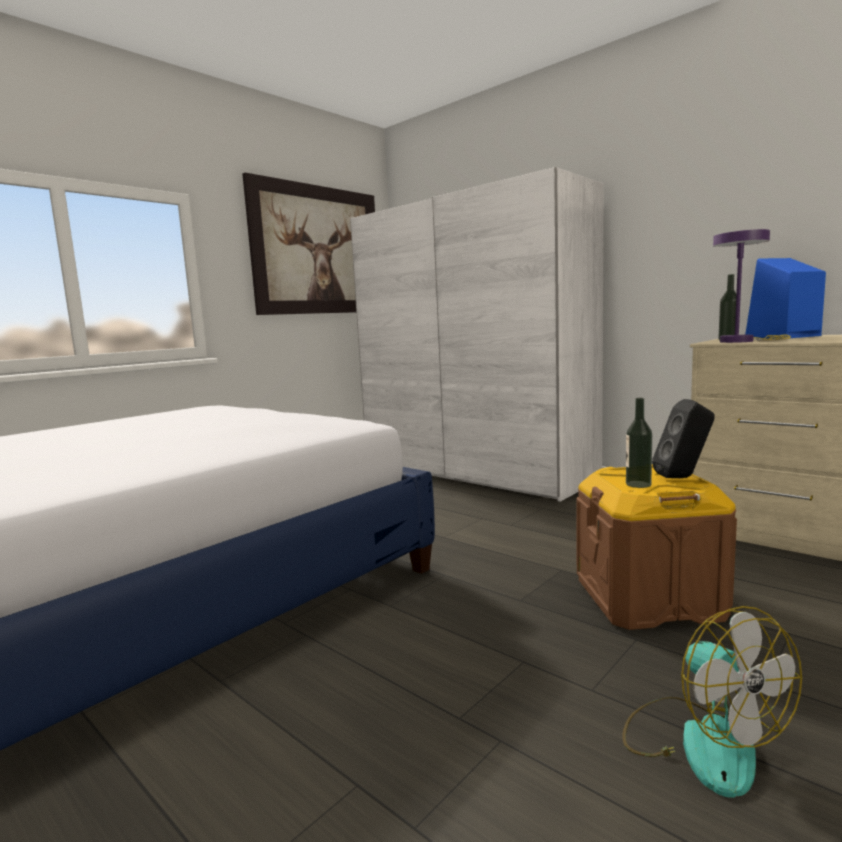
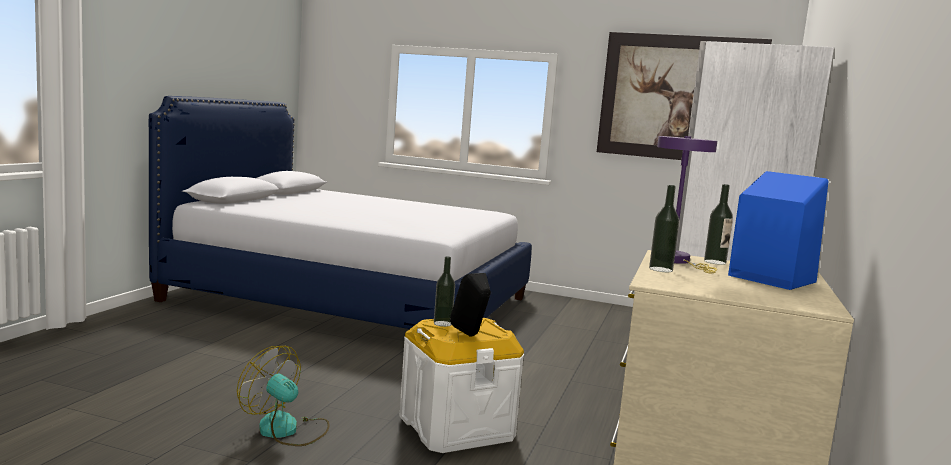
camera: 65 degrees right, 0 degrees up
brown storage box [576,464,737,630] -> white storage box [399,318,524,453]
fan [622,606,802,798] -> fan turned 75 degrees clockwise [237,346,330,446]
none -> bottle [649,185,679,272]

